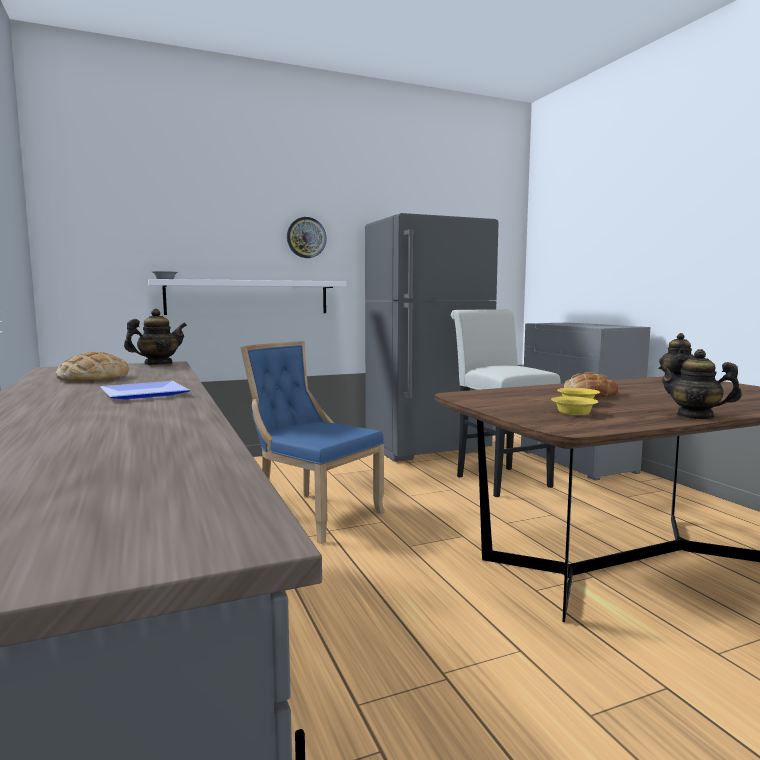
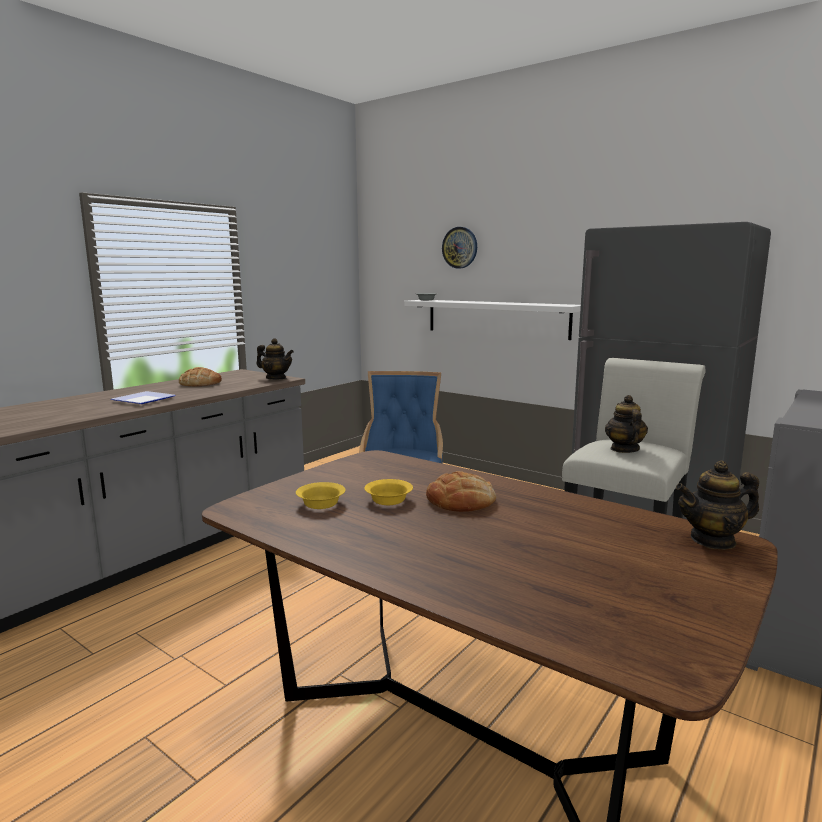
camera: 60 degrees right, 5 degrees up
wall clock [287,217,327,258] -> wall clock moved to [442,227,477,268]
teapot [658,349,742,420] -> teapot moved to [605,395,648,453]

